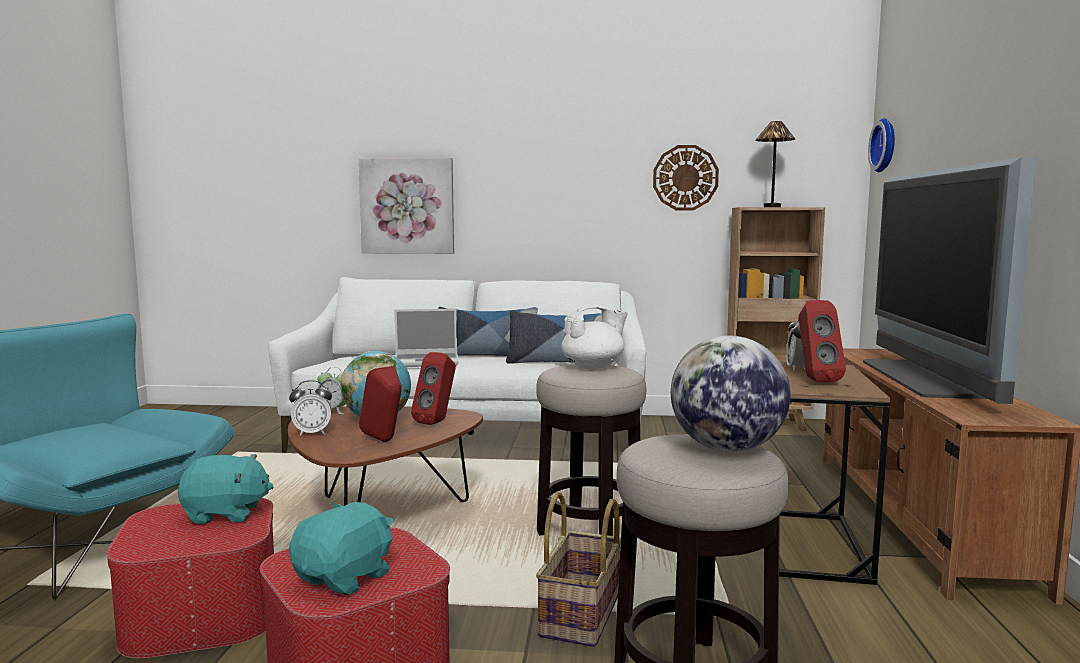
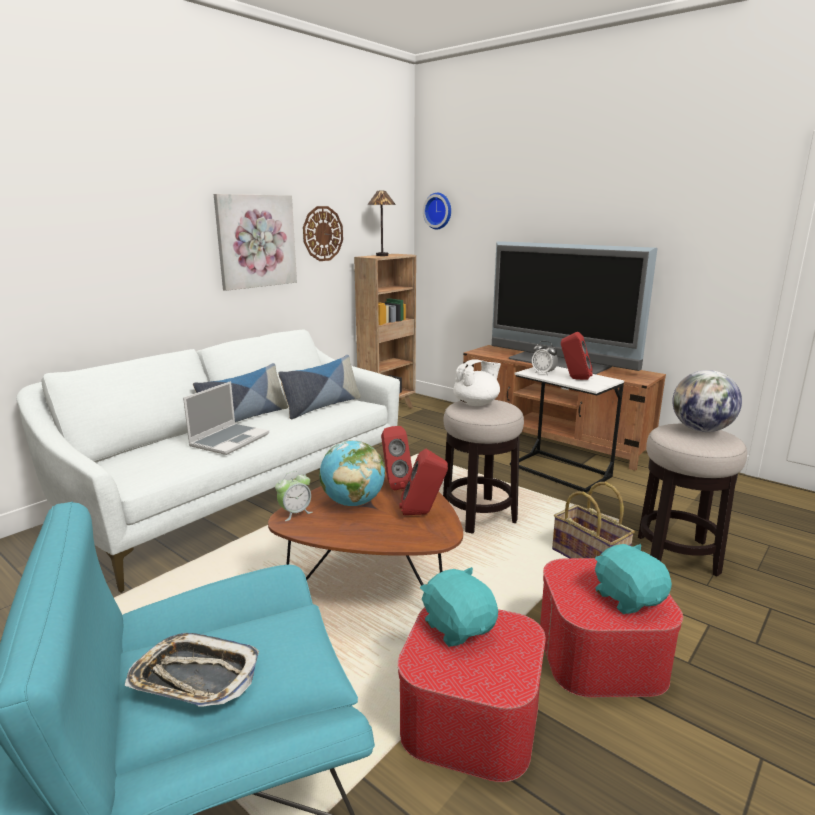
camera: 55 degrees left, 10 degrees up
turquoise plush toy [178,454,274,524] -> turquoise plush toy turned 60 degrees counterclockwise [420,567,498,647]
alarm clock [289,380,332,436] -> none
picture [358,158,454,254] -> picture moved to [214,194,297,291]
white teapot [561,306,628,369] -> white teapot turned 45 degrees clockwise [453,359,501,406]
brown side table [779,362,891,585] -> white side table [510,366,624,493]
none -> tray [125,633,259,707]

